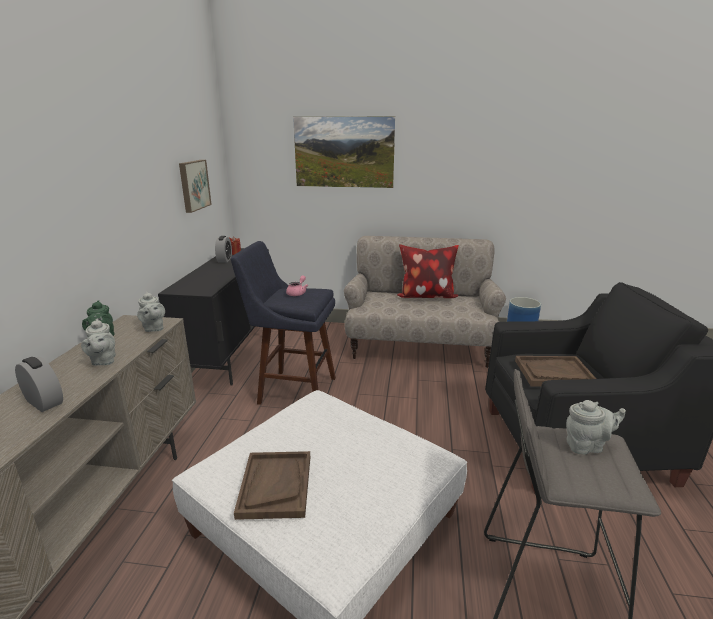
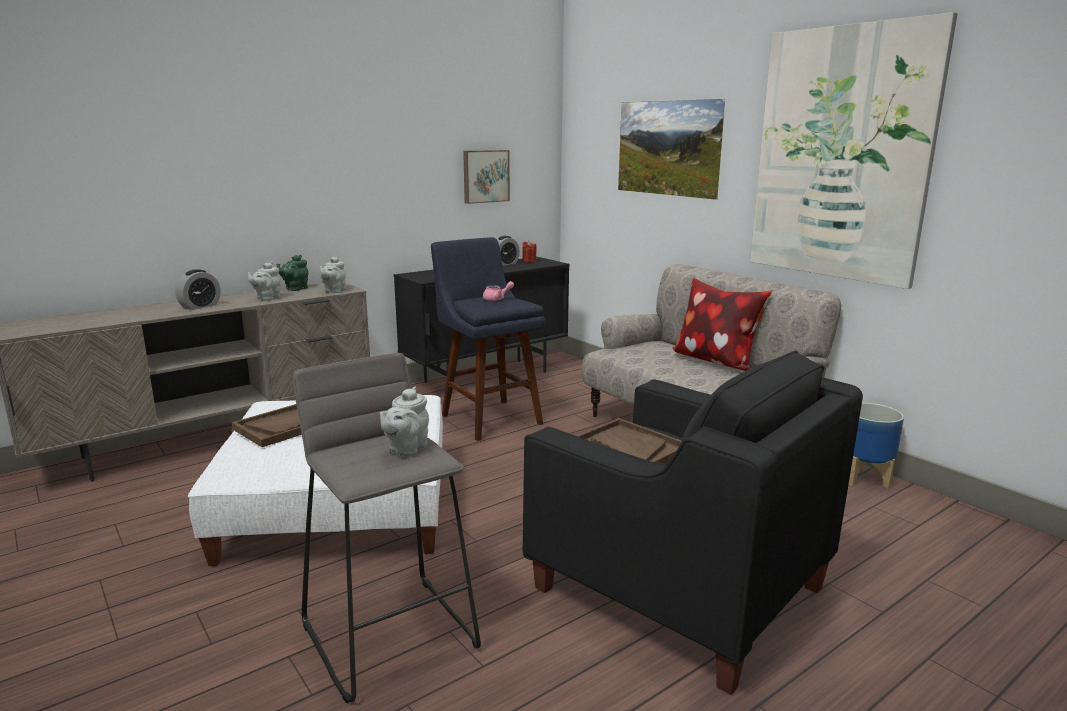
camera: 45 degrees right, 5 degrees down
alarm clock [15,357,63,412] -> alarm clock turned 45 degrees clockwise [175,269,221,310]
grey teapot [566,400,626,455] -> grey teapot turned 75 degrees clockwise [379,387,429,457]
none -> picture [750,12,958,289]

